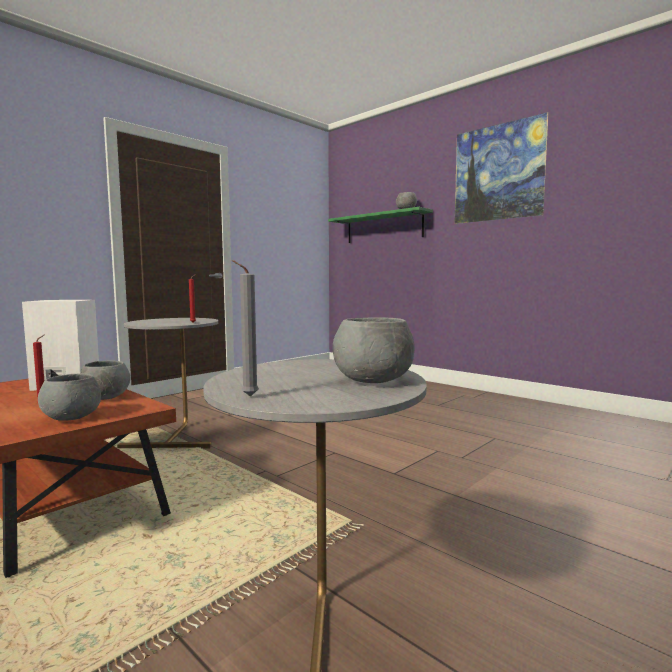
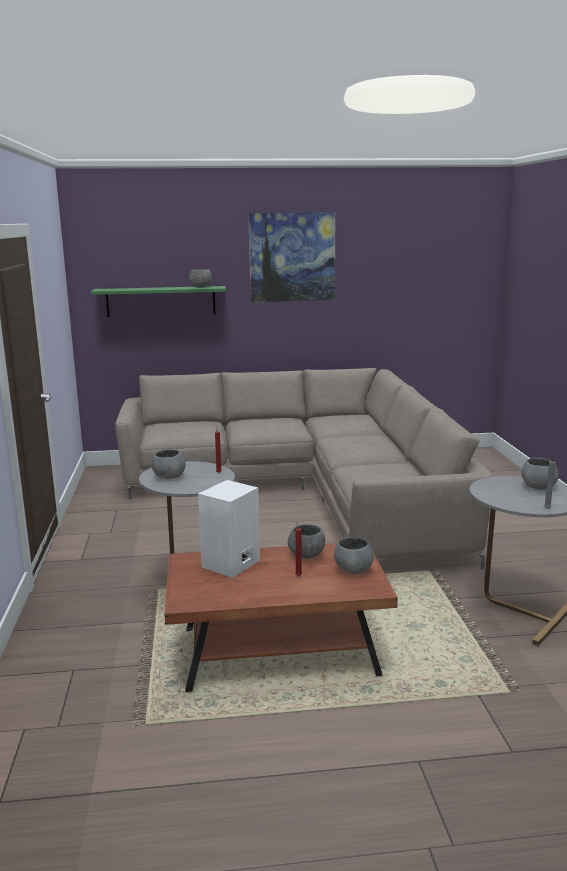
camera: 50 degrees left, 10 degrees up
none -> beige sofa [115,368,493,570]
none -> grey bowl [151,449,185,479]

